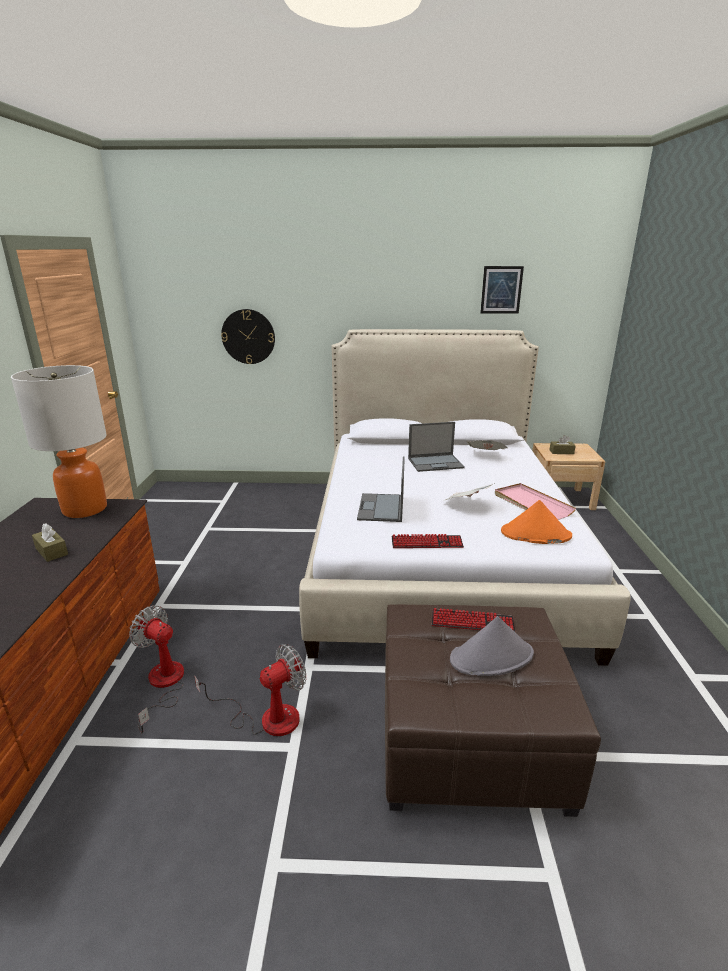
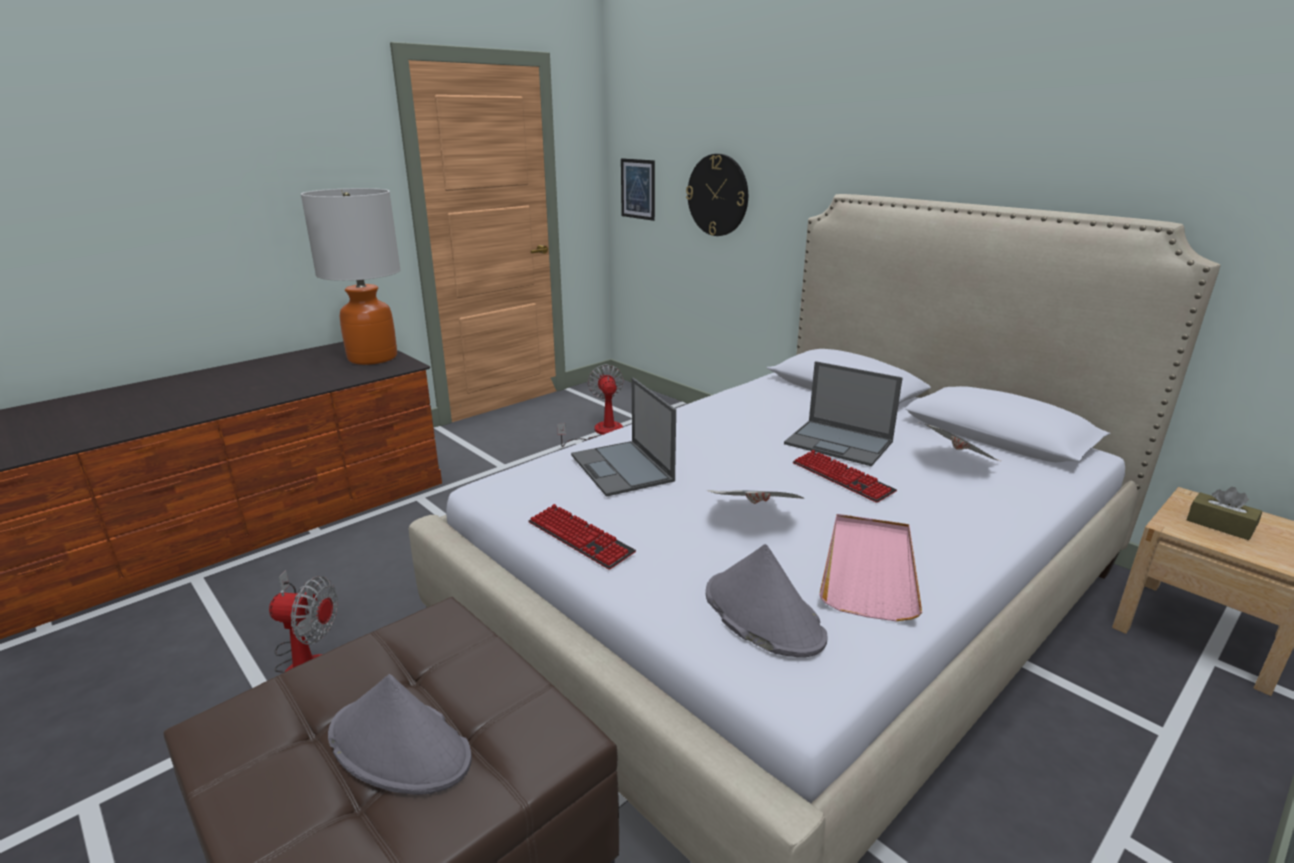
camera: 45 degrees right, 0 degrees up
brown tissue box [32,523,68,562] -> none
fan [129,605,184,733] -> fan moved to [557,364,624,447]
laptop [357,456,405,522] -> laptop turned 75 degrees counterclockwise [571,378,676,497]
keyboard [432,608,515,632] -> keyboard moved to [793,450,897,503]
picture [480,266,524,314] -> picture moved to [621,158,655,221]
orange hat [501,500,572,544] -> grey hat [706,544,827,658]

